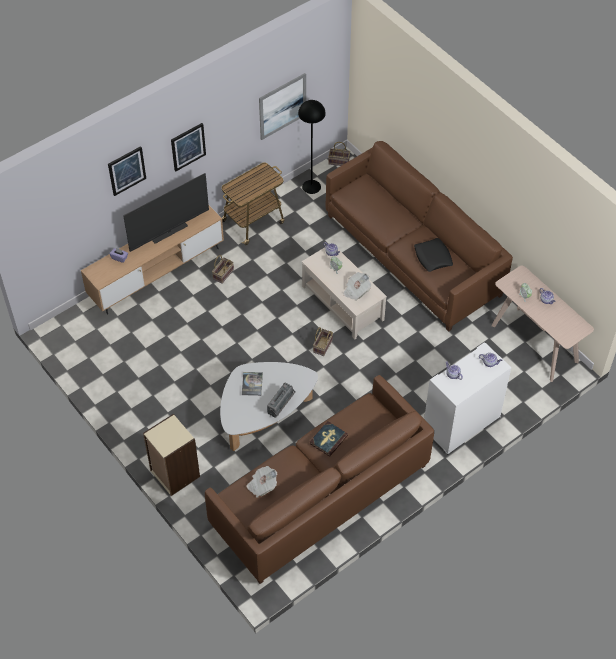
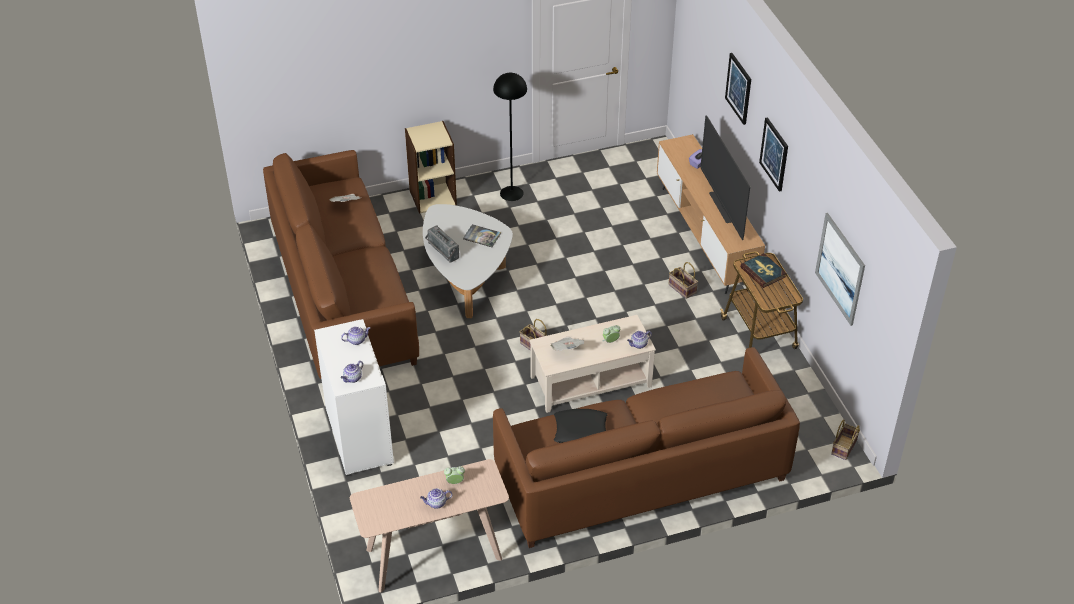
camera: 110 degrees right, 10 degrees down
black floor lamp [298,100,326,194] -> black floor lamp moved to [493,73,527,201]
book [310,421,348,457] -> book moved to [740,253,787,288]

